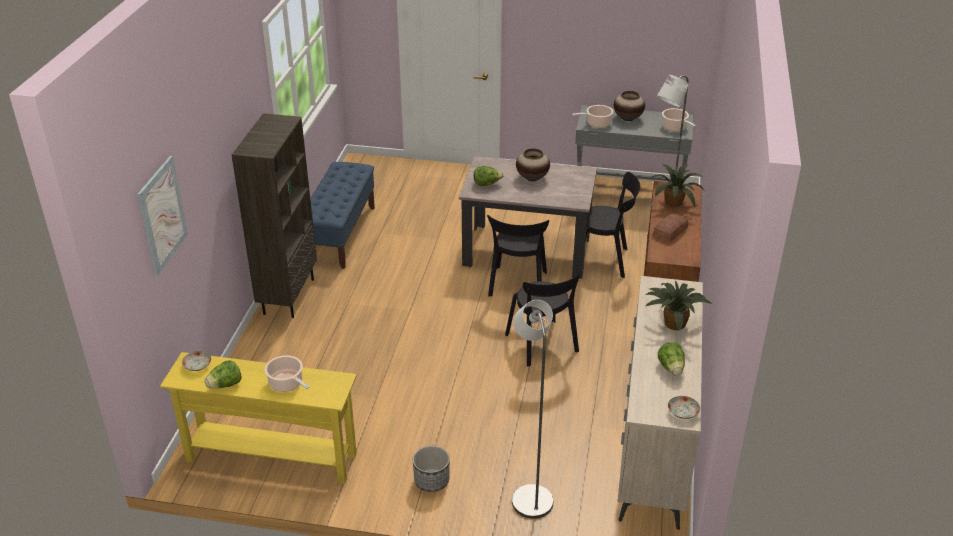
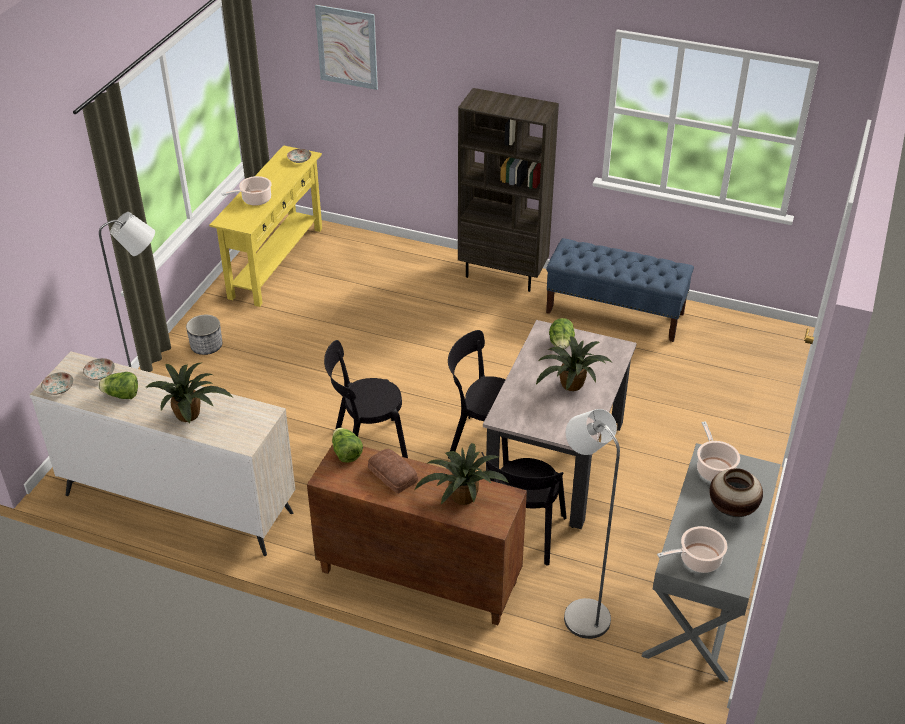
camera: 100 degrees right, 5 degrees up
lettuce [205,360,242,388] -> lettuce moved to [332,428,363,463]
vase [516,148,550,182] -> potted plant [536,336,611,391]
none -> plate [83,358,115,380]

